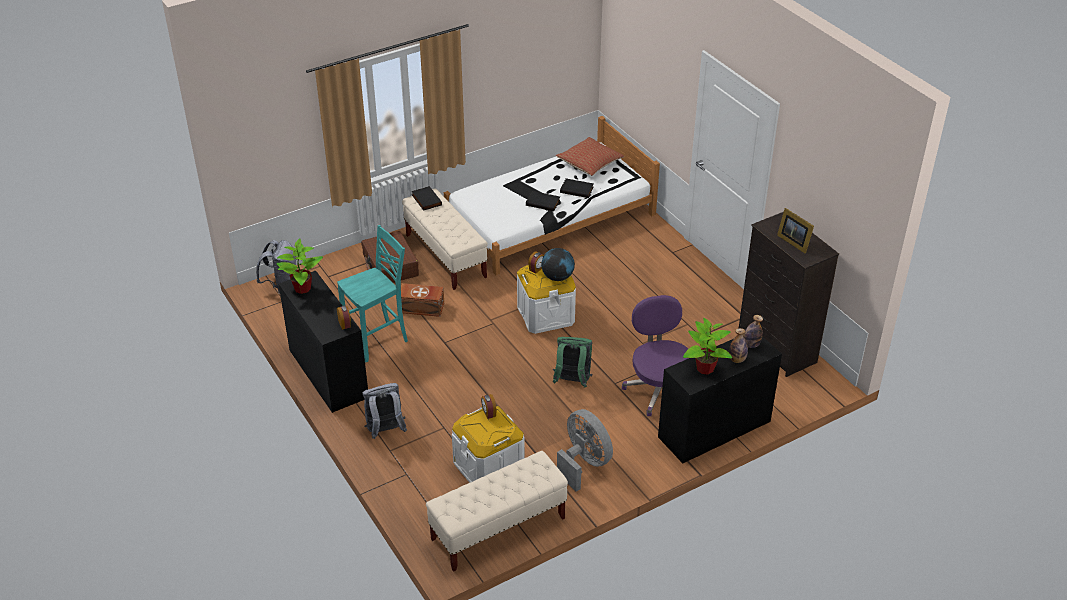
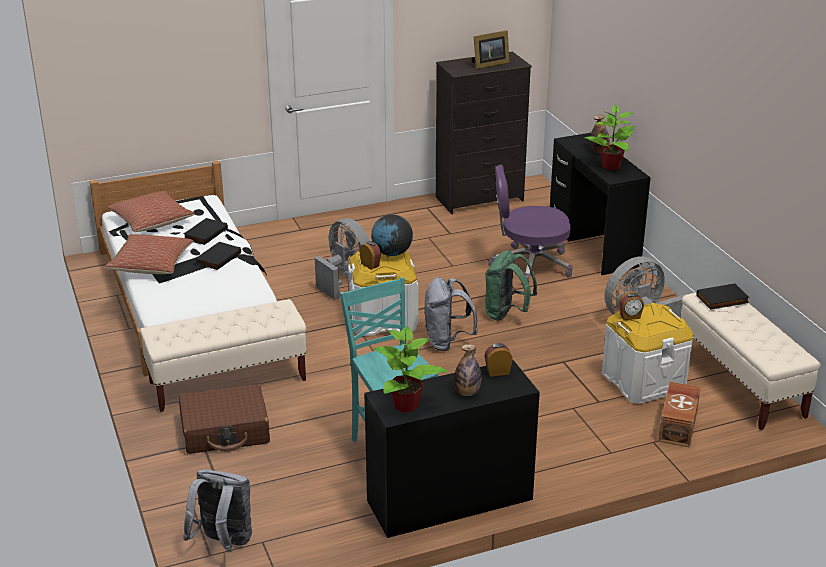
camera: 80 degrees left, 10 degrees down
grey backpack [362,383,407,439] -> grey backpack moved to [425,277,478,351]
brown storage box [401,283,444,317] -> brown storage box moved to [658,382,701,447]
black book [411,186,442,211] -> black book moved to [696,283,750,310]
bottle [743,315,763,348] -> bottle moved to [454,344,482,396]
none -> pillow [104,234,193,274]
none -> grey fan [315,218,370,300]

